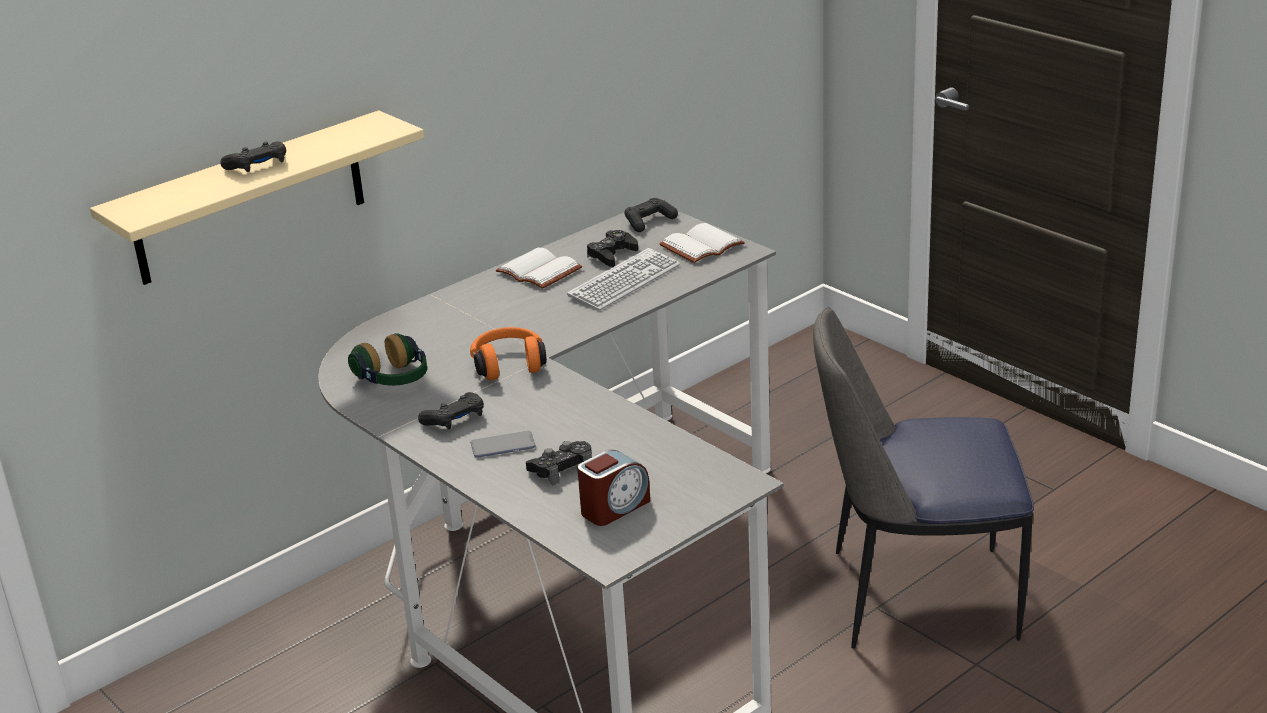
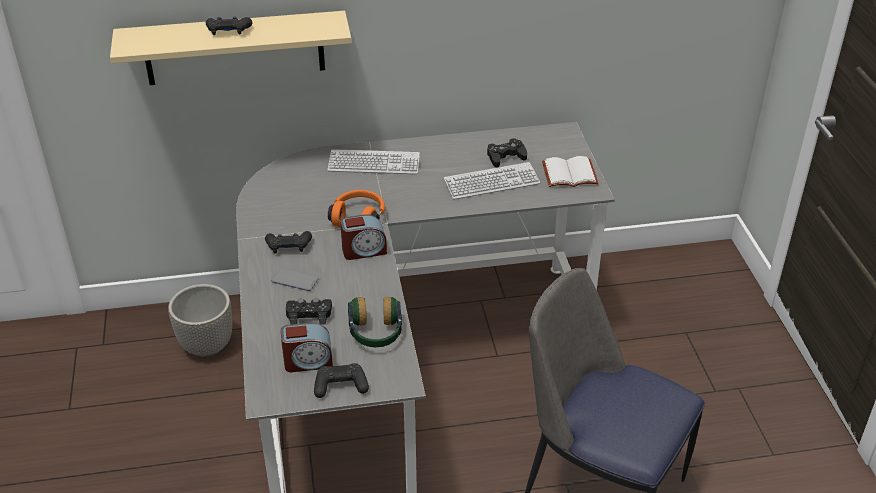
camera: 30 degrees right, 10 degrees up
headphones [348,333,427,386] -> headphones moved to [348,297,402,347]
white book [496,248,582,289] -> none
black game controller [624,198,678,232] -> black game controller moved to [314,363,369,398]
none -> planter [168,284,232,357]
none -> keyboard [328,149,420,174]
none -> alarm clock [340,214,387,260]

